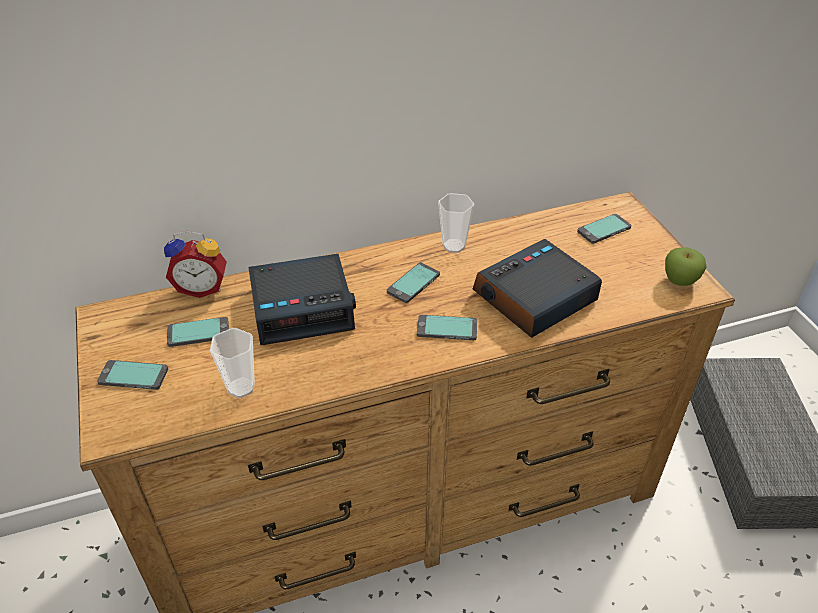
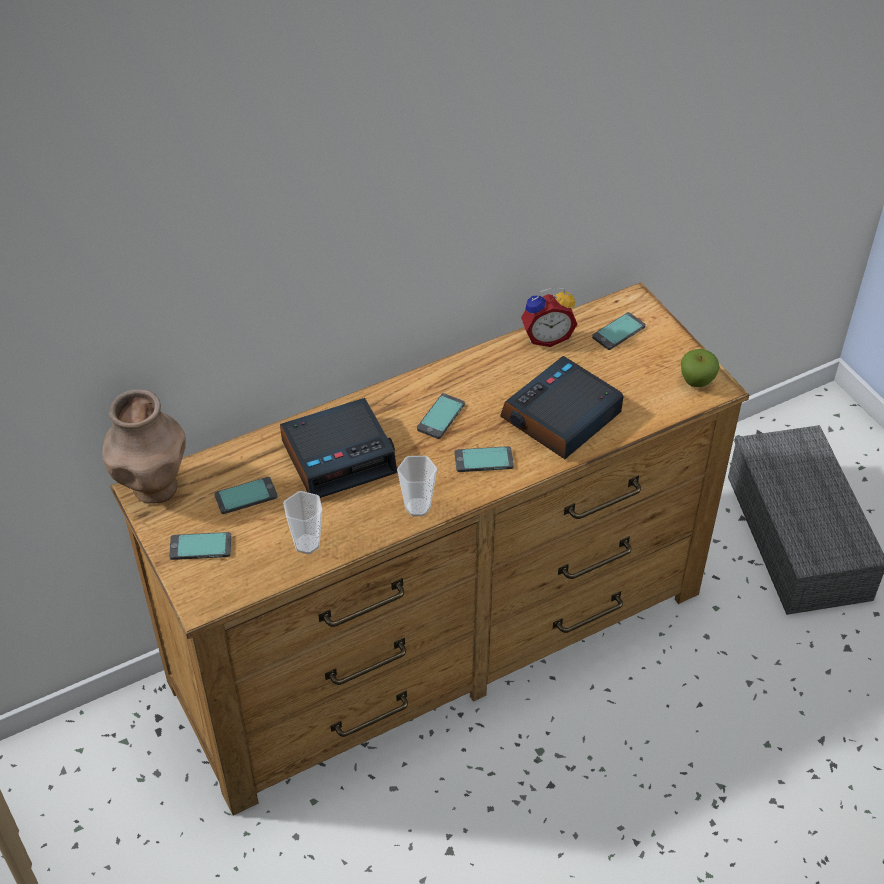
camera: 10 degrees left, 5 degrees up
alarm clock [164,231,227,298] -> alarm clock moved to [521,287,577,347]
cup [438,193,474,253] -> cup moved to [397,456,437,516]
none -> brown vase [102,389,186,504]

